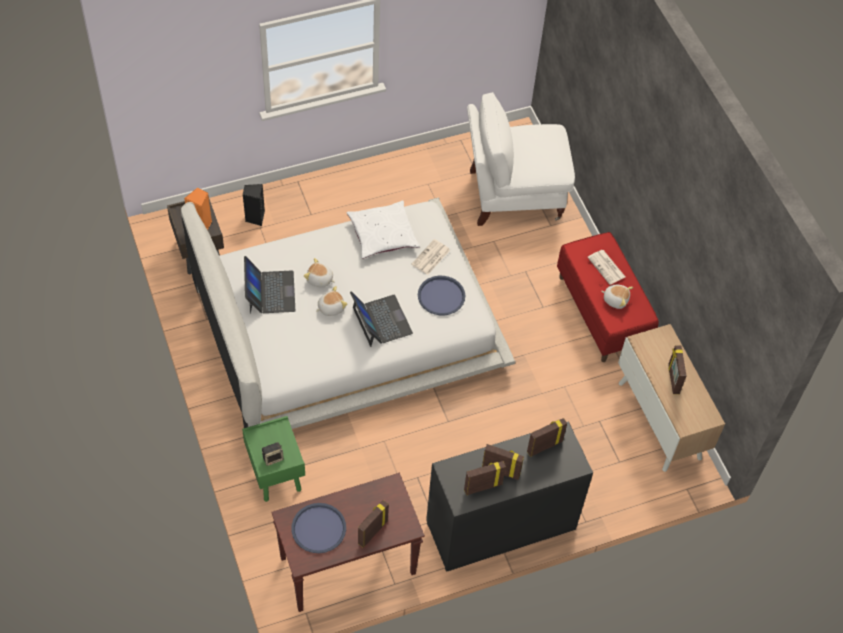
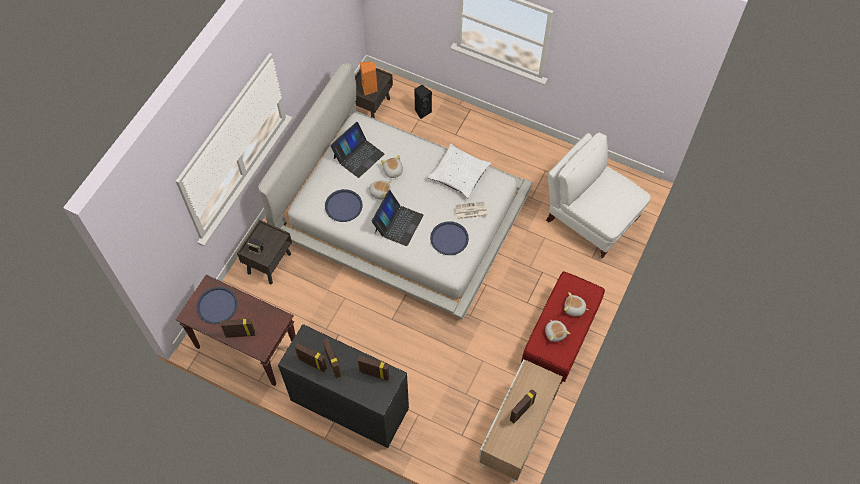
camera: 50 degrees right, 5 degrees up
green nightstand [242,416,305,502] -> brown nightstand [237,220,292,285]
newspaper [588,250,625,285] -> plush toy [564,292,589,316]
none -> blue tray [325,189,363,222]

